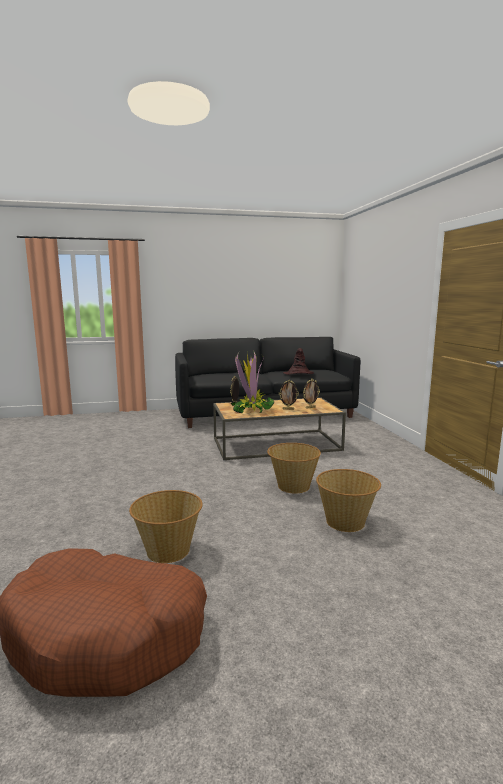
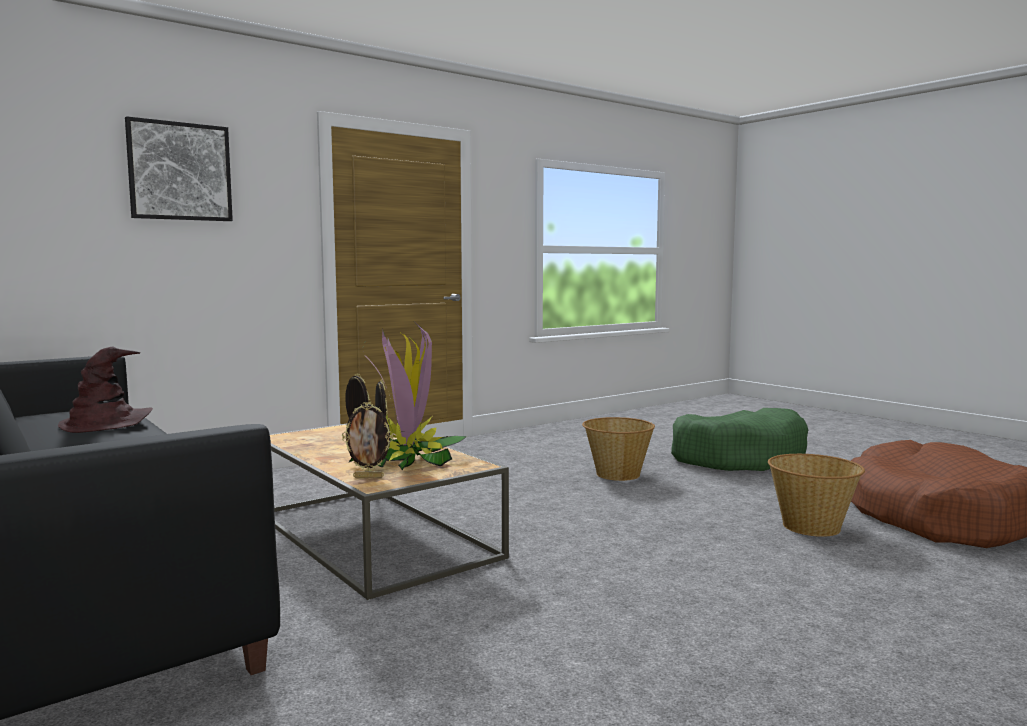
camera: 115 degrees left, 5 degrees down
basket [267,443,321,493] -> none
none -> picture [125,116,233,221]
none -> green dog bed [671,408,808,471]

